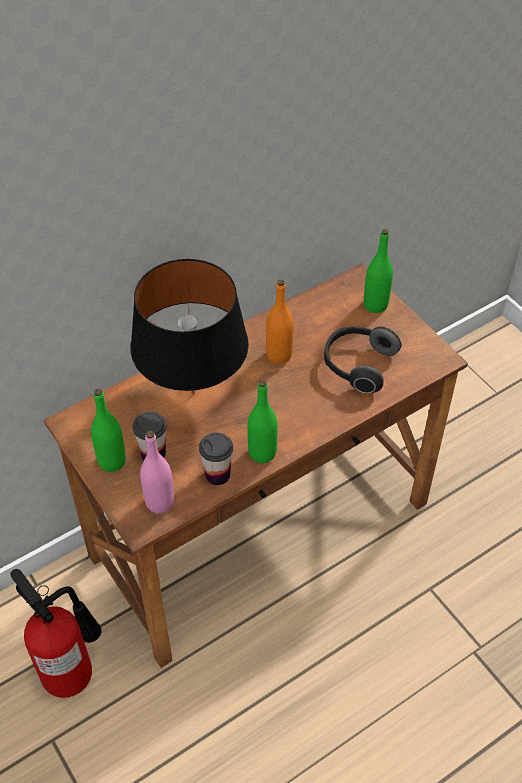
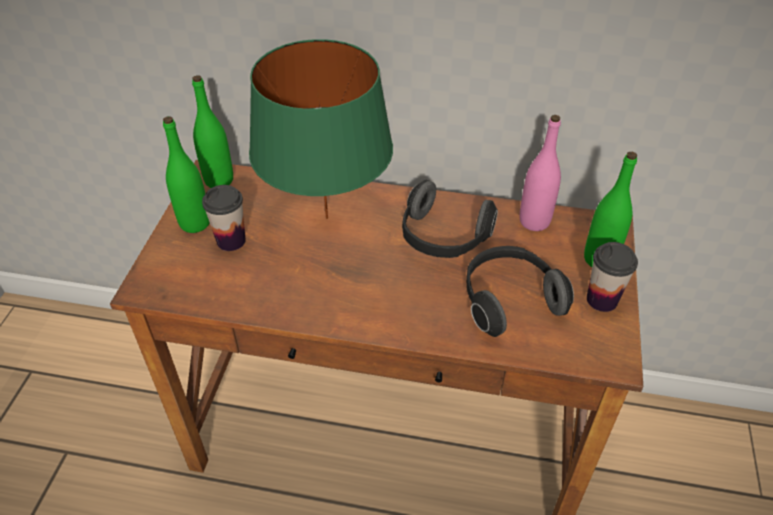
camera: 45 degrees right, 5 degrees down
fire extinguisher [10,569,102,698] -> none
black table lamp [130,259,249,394] -> green table lamp [249,39,393,219]
pink bottle [140,431,174,513] -> pink bottle moved to [520,115,561,231]
cup [199,432,233,485] -> cup moved to [587,242,638,312]
green bottle [247,380,278,463] -> green bottle moved to [192,75,233,188]
orange bottle [266,280,294,364] -> headphones [402,180,498,258]

